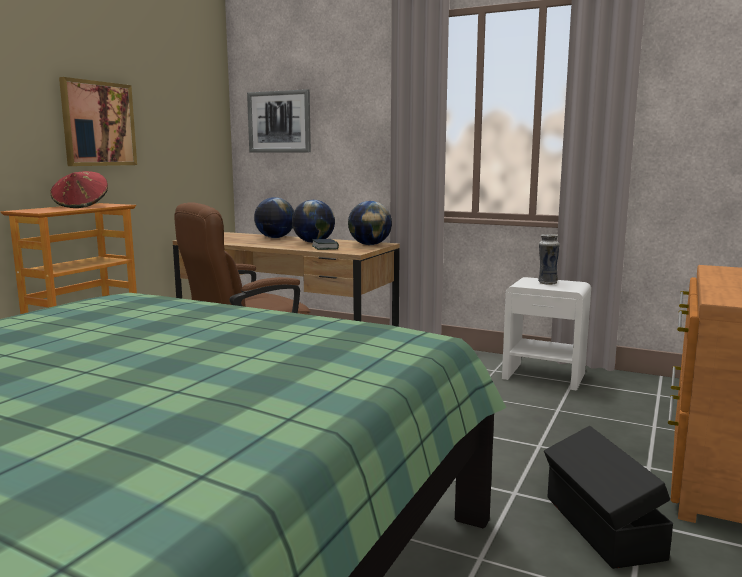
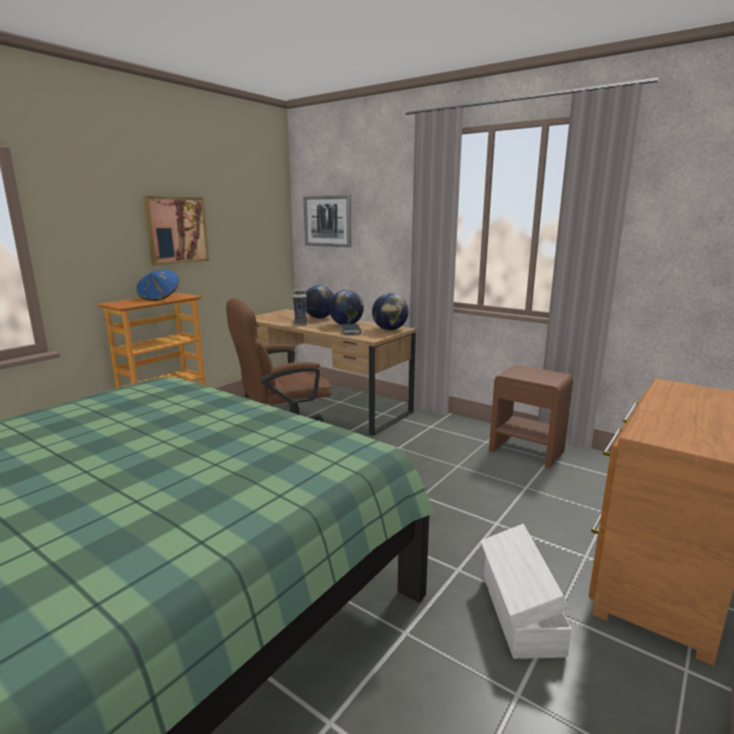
camera: 10 degrees right, 5 degrees up
red hat [50,171,108,208] -> blue hat [136,270,179,301]
white nightstand [502,277,591,391] -> brown nightstand [489,365,573,468]
vase [538,234,560,285] -> vase moved to [293,289,308,326]
black storage box [544,426,673,569] -> white storage box [481,524,572,659]

